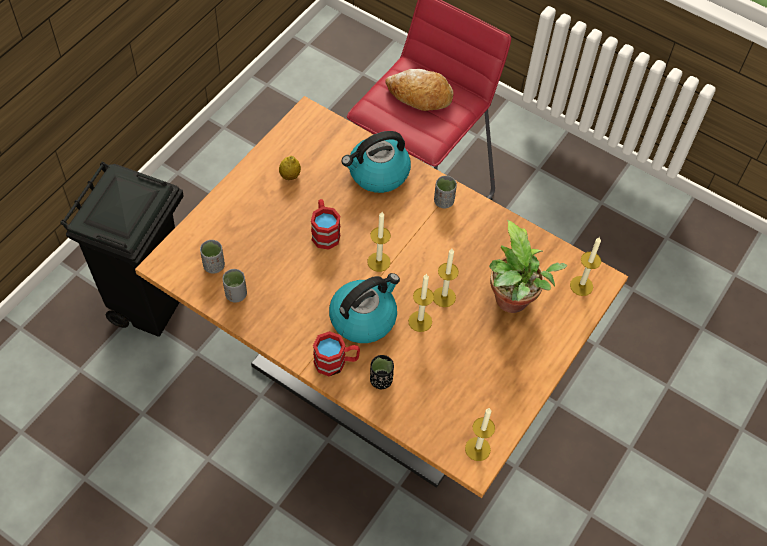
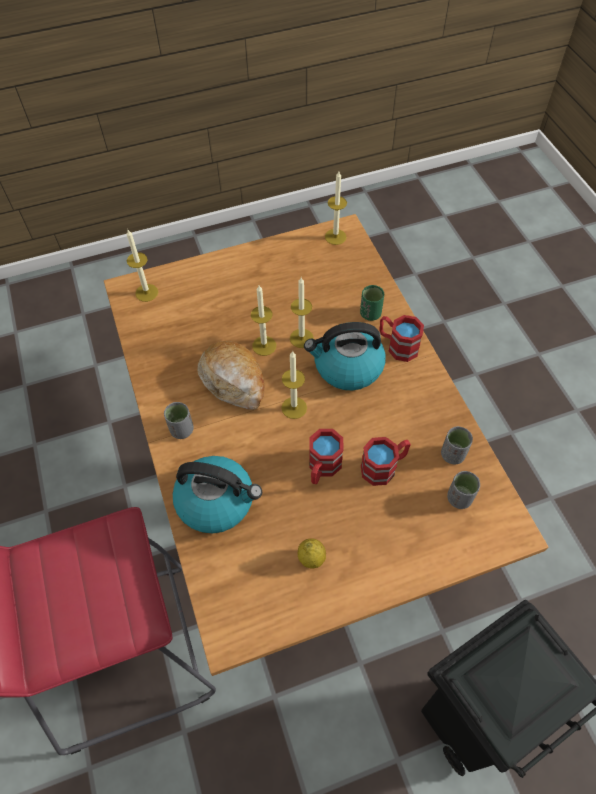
camera: 140 degrees left, 0 degrees up
black cup [370,355,394,389] -> green cup [360,285,384,321]
bread [385,69,454,111] -> bread moved to [197,341,265,410]
potted plant [489,220,567,313] -> none
none -> red mug [361,437,411,486]

